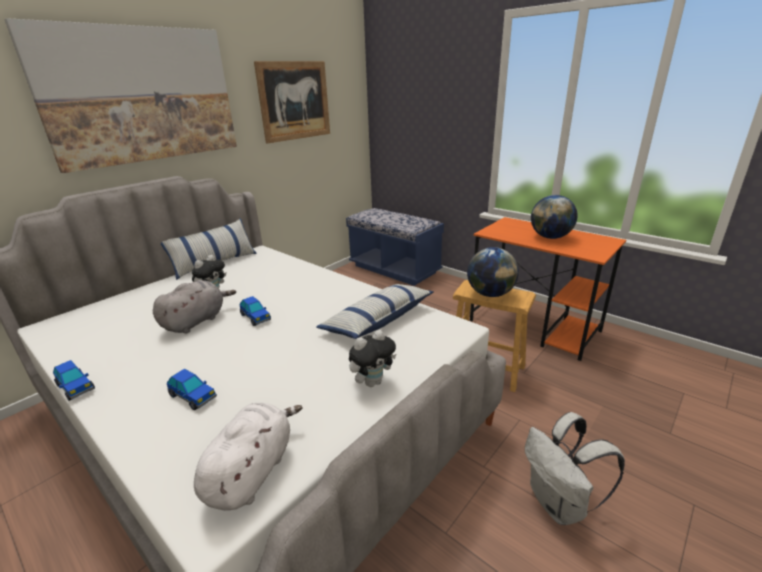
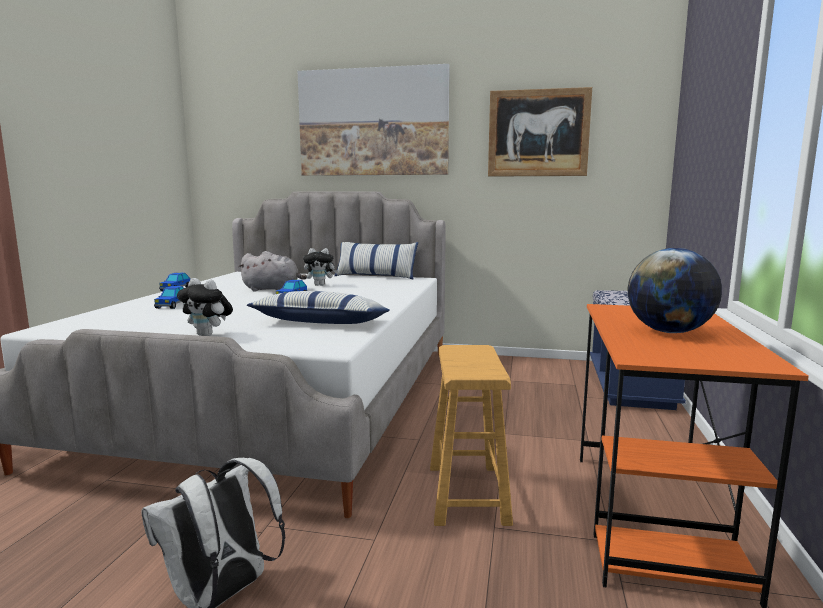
camera: 60 degrees right, 15 degrees down
white plush toy [194,403,302,510] -> none
globe [467,247,519,297] -> none

